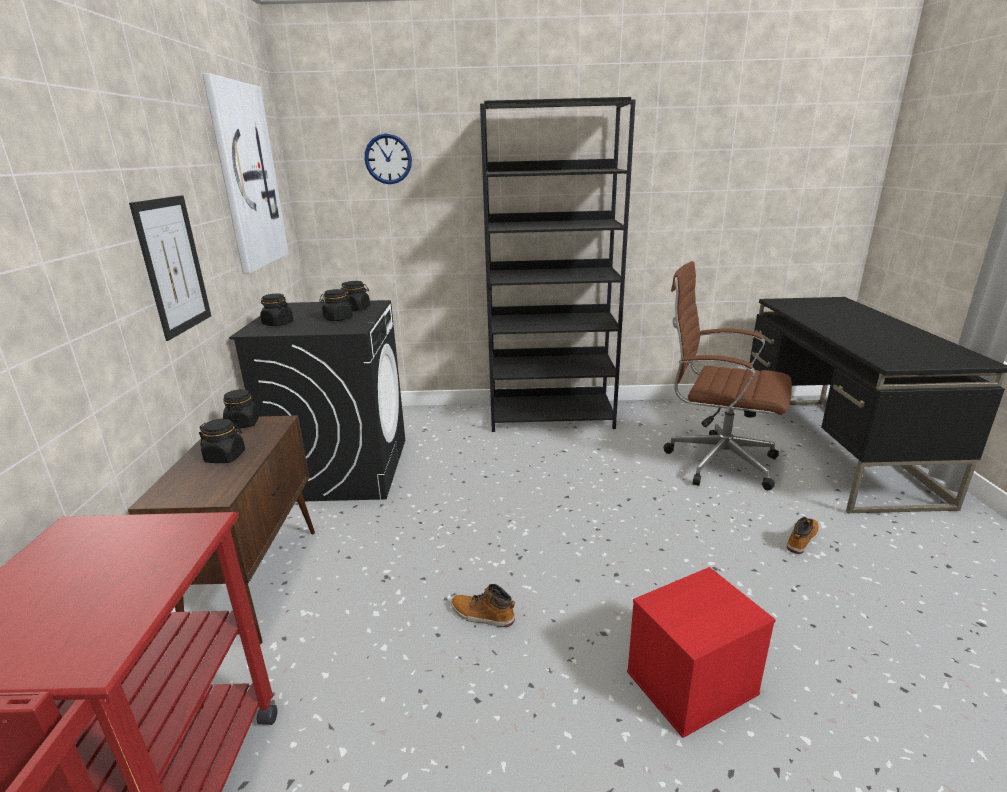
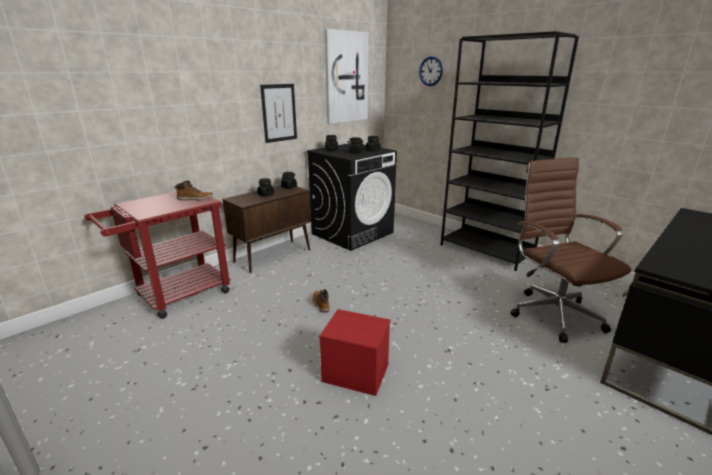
camera: 45 degrees right, 0 degrees up
boot [787,517,819,554] -> boot moved to [175,181,213,200]

